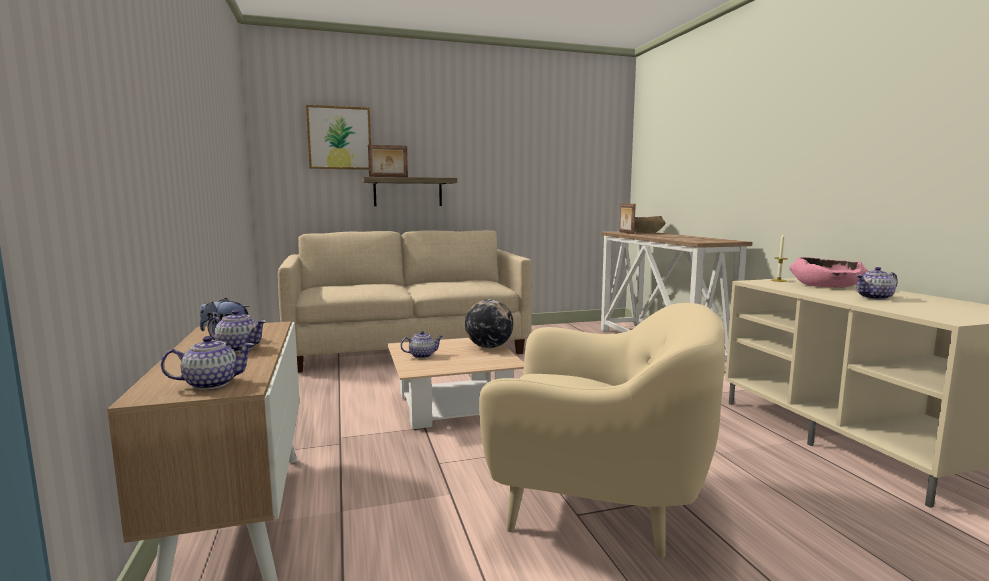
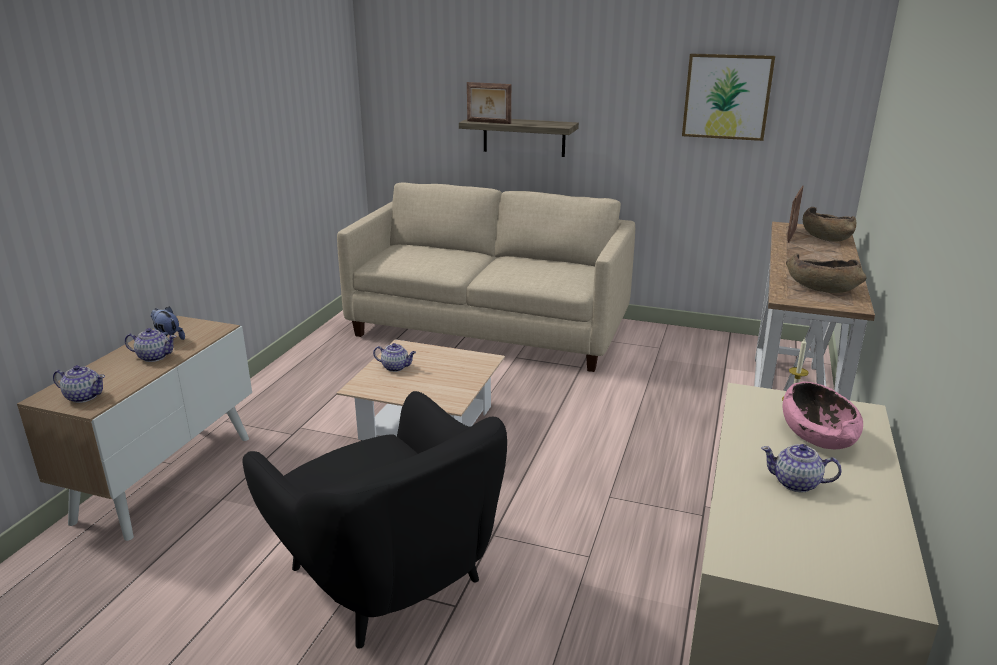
camera: 35 degrees right, 15 degrees up
teapot [208,310,267,352] -> teapot turned 45 degrees counterclockwise [125,328,176,362]
picture [306,105,371,170] -> picture moved to [682,53,775,141]
globe [465,299,514,348] -> none
beige armchair [479,303,725,558] -> black armchair [242,391,507,649]
none -> brown bowl [786,253,867,293]

